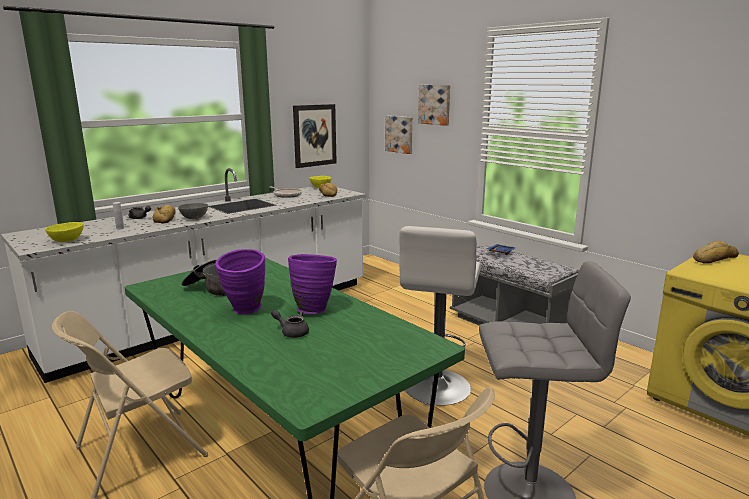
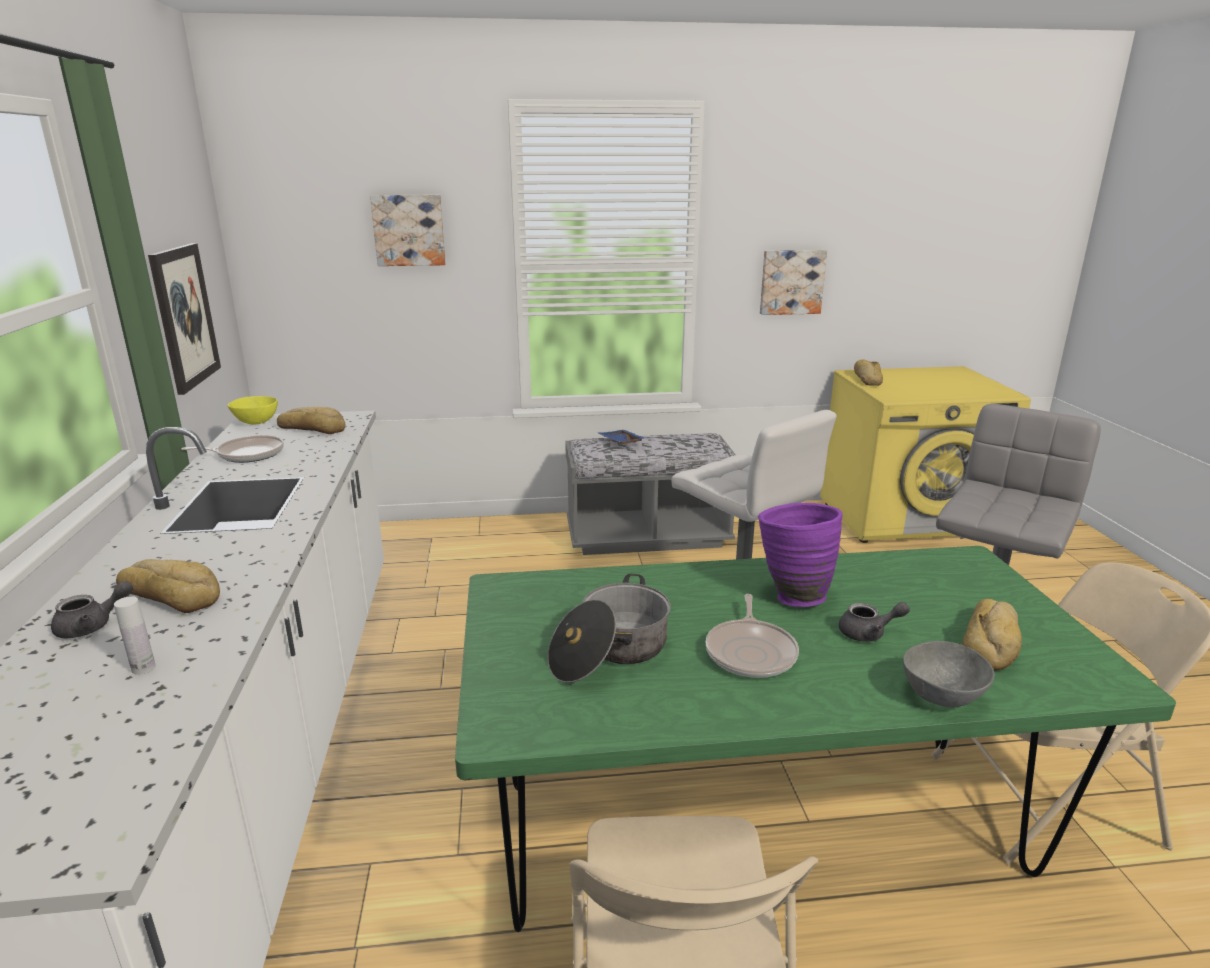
camera: 55 degrees left, 5 degrees up
yellow bowl [45,222,84,242] -> none
grey bowl [178,203,208,219] -> grey bowl moved to [903,641,994,707]
purple vase [215,249,265,314] -> frying pan [705,594,799,678]
grey teapot [271,310,309,338] -> grey teapot turned 150 degrees counterclockwise [839,602,910,642]
picture [385,116,413,154] -> picture moved to [760,250,827,315]
none -> bread [962,599,1022,671]

